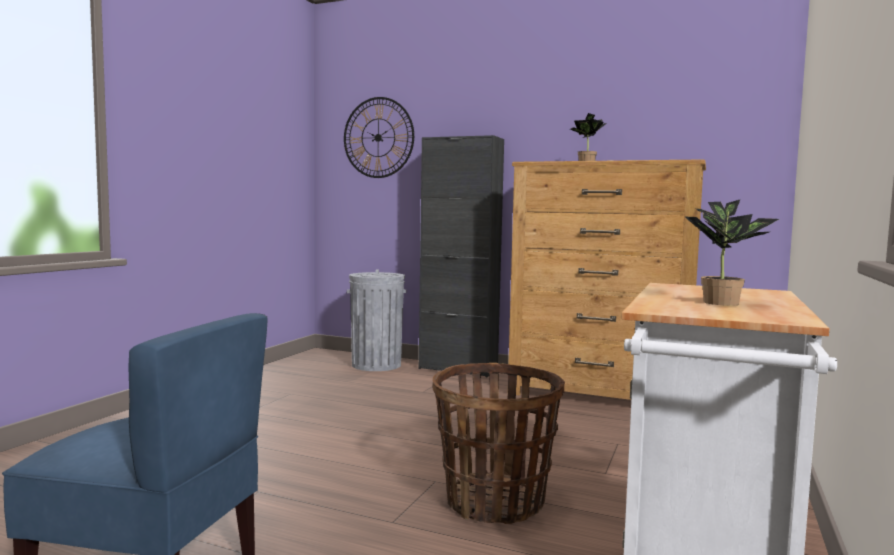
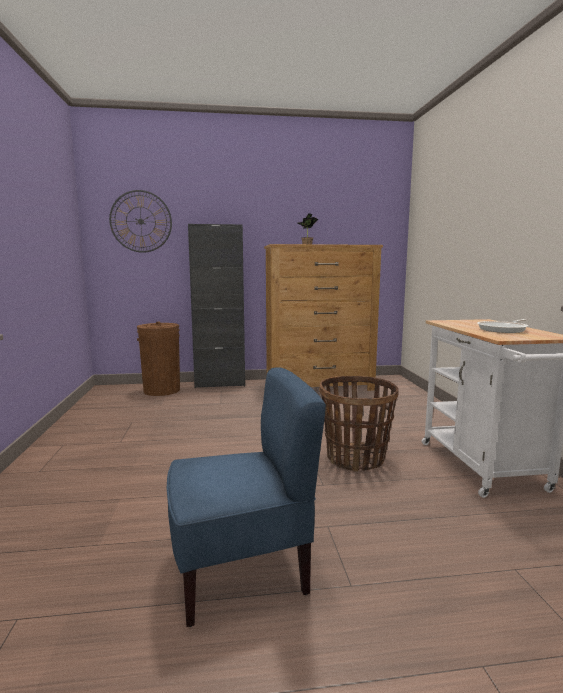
camera: 30 degrees left, 5 degrees up
grey trash can [347,270,406,371] -> brown trash can [137,322,180,396]
potted plant [684,200,779,306] -> frying pan [477,319,528,333]

